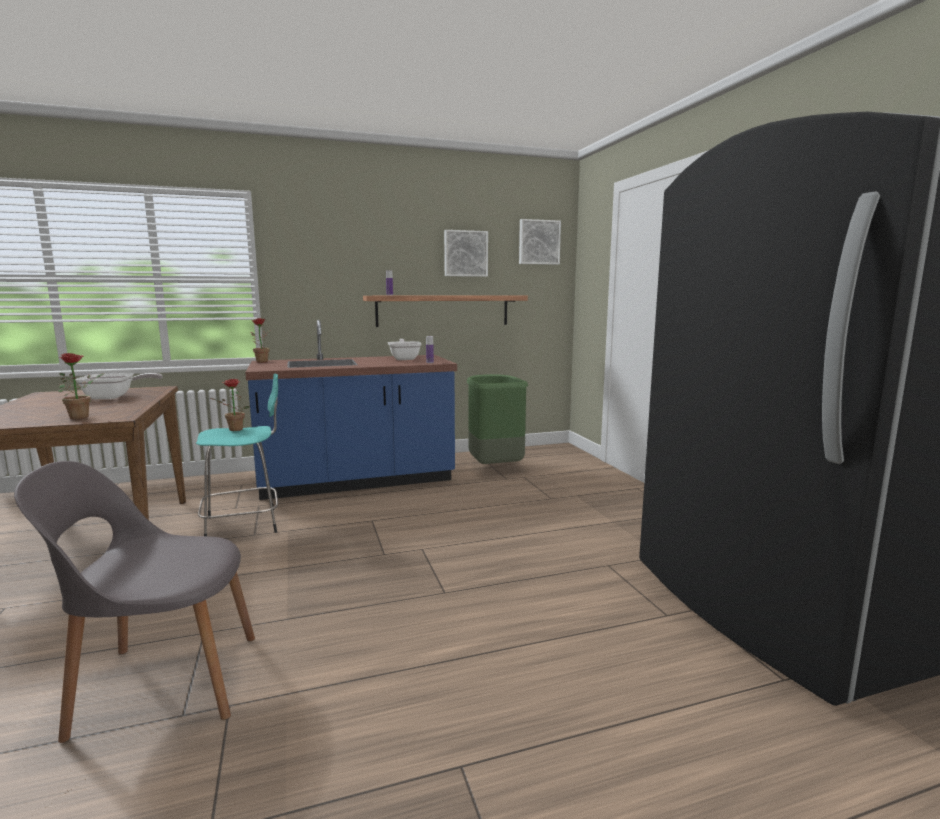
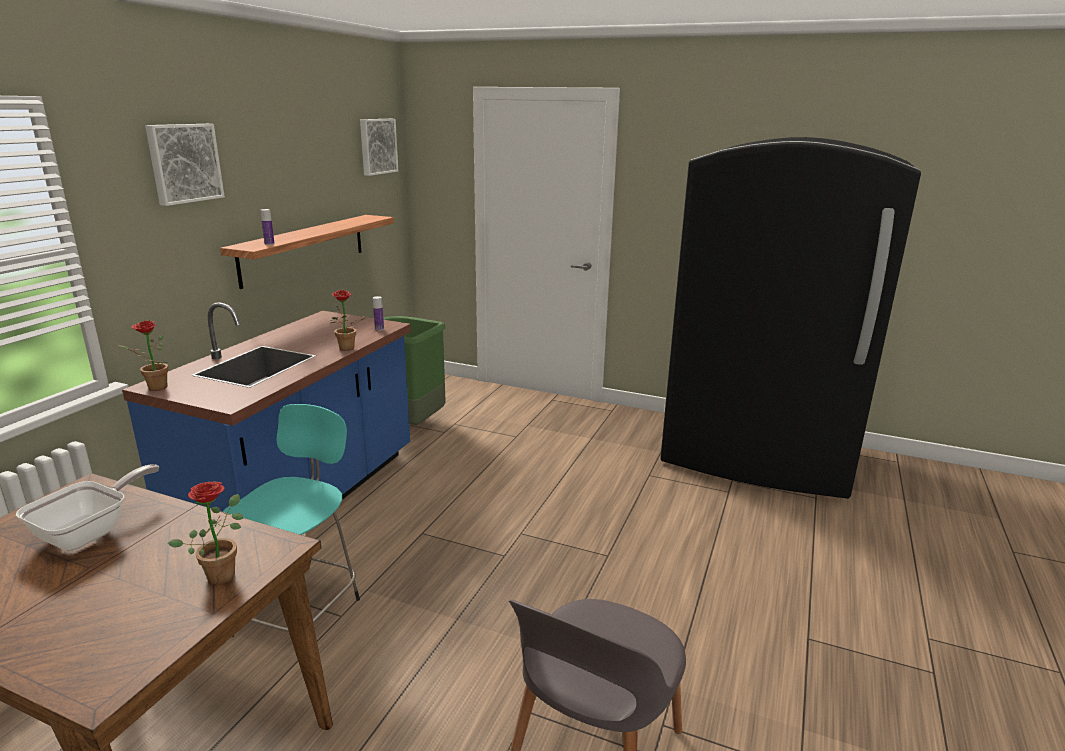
camera: 50 degrees left, 10 degrees up
potted plant [211,379,250,431] -> potted plant moved to [330,290,365,351]
frying pan [388,339,422,360] -> none
picture [444,230,488,277] -> picture moved to [145,124,225,206]

